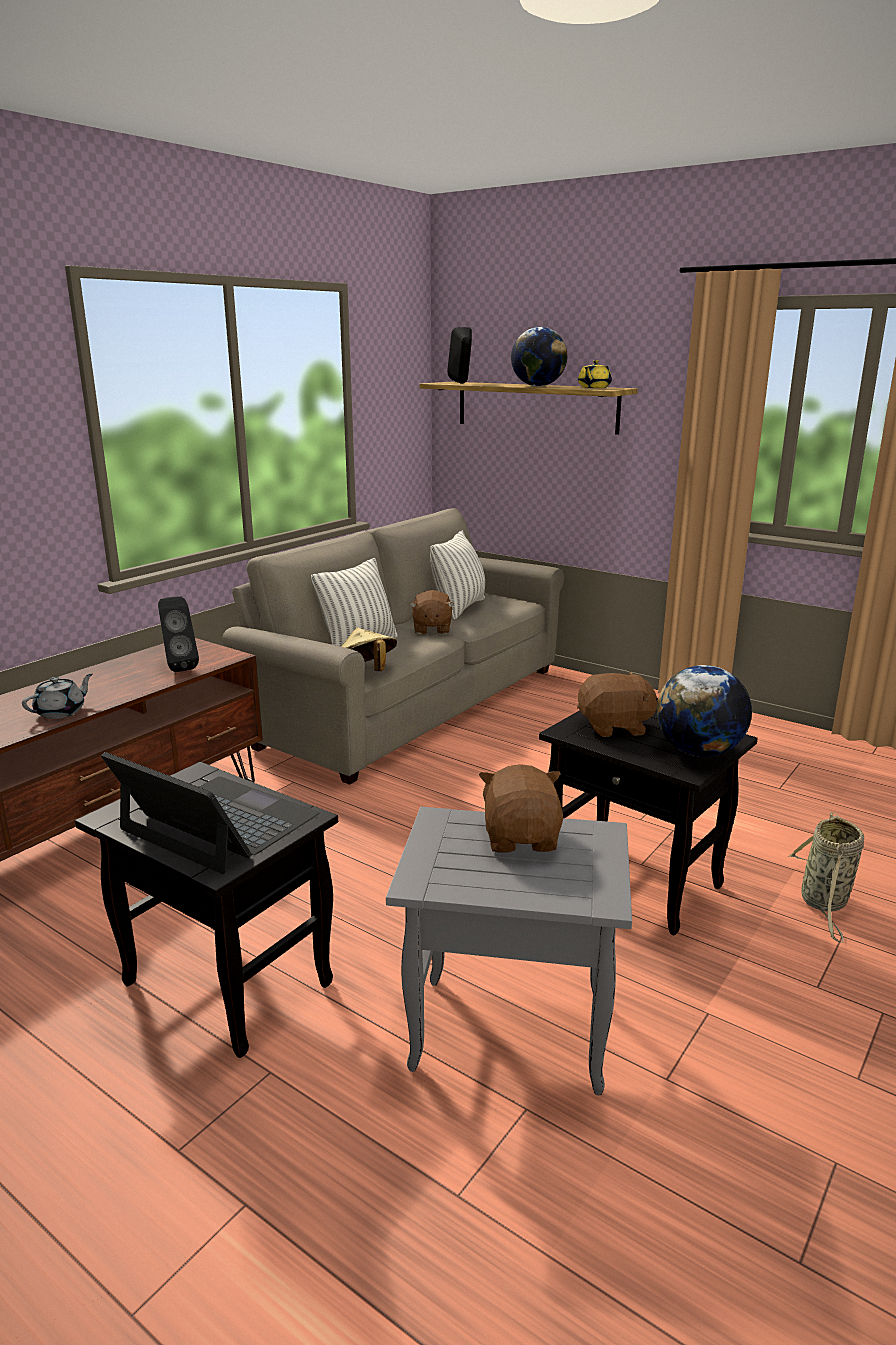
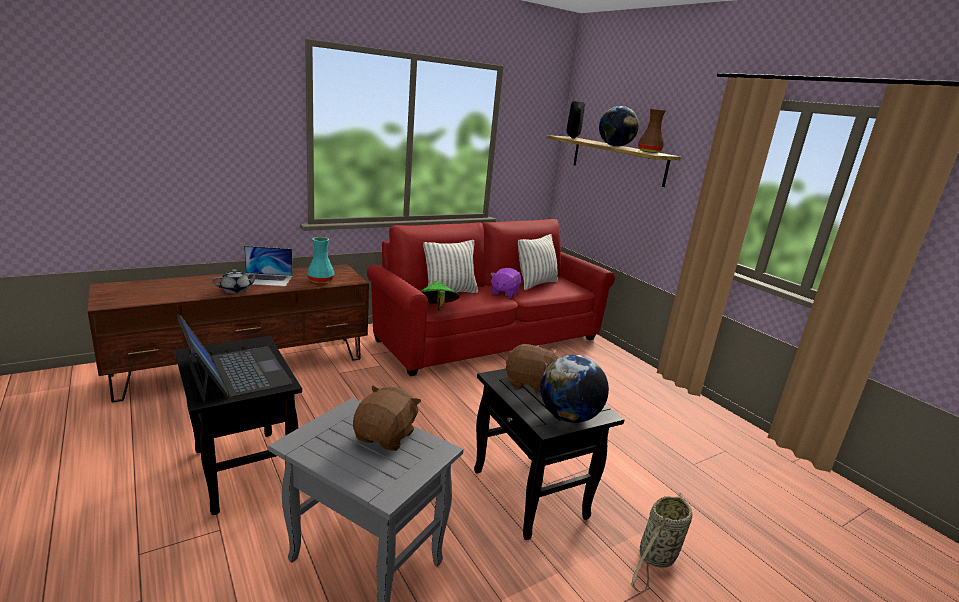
camera: 20 degrees right, 0 degrees up
black speaker [158,596,199,672] -> turquoise vase [307,237,335,283]
beige sofa [222,508,564,785] -> red sofa [367,219,615,376]
beige hat [341,627,397,671] -> green hat [421,280,460,311]
brown plush toy [410,590,454,634] -> purple plush toy [491,268,521,298]
yellow teapot [578,360,612,388] -> brown vase [638,109,665,153]
none -> laptop [244,246,293,287]

